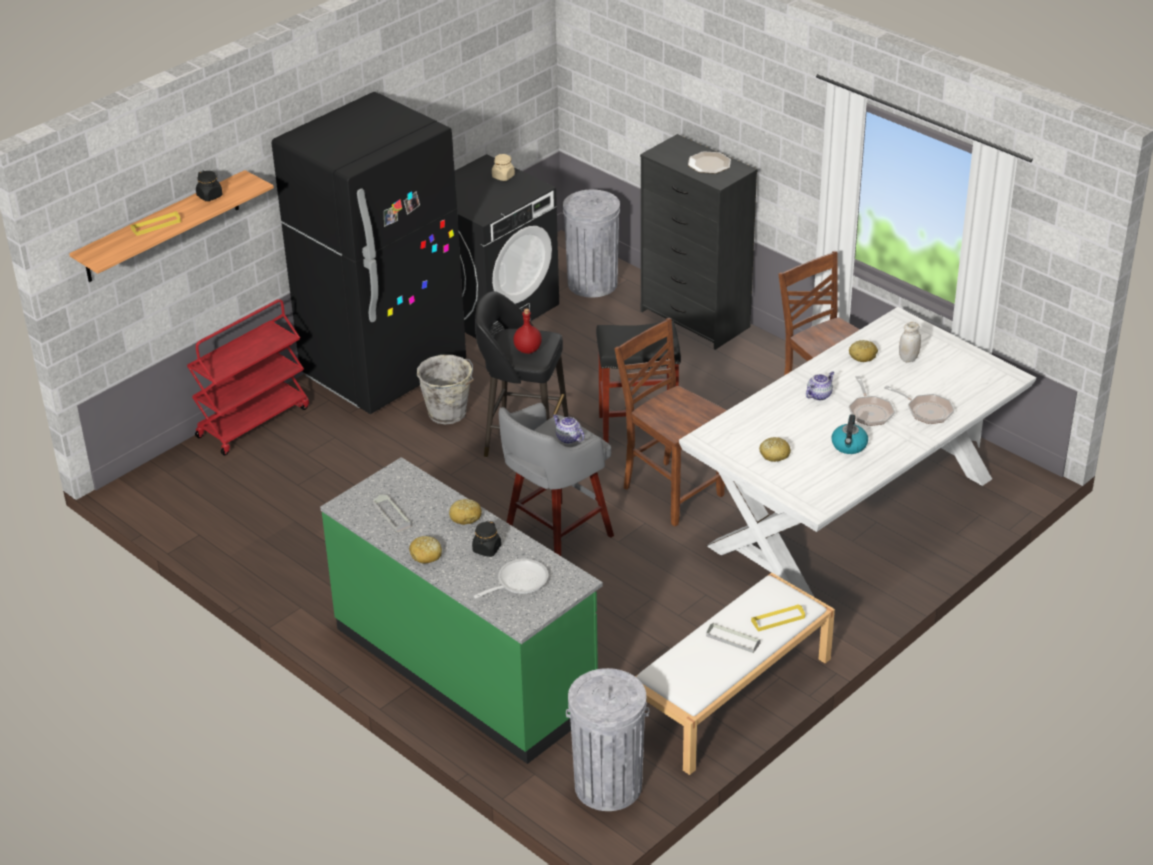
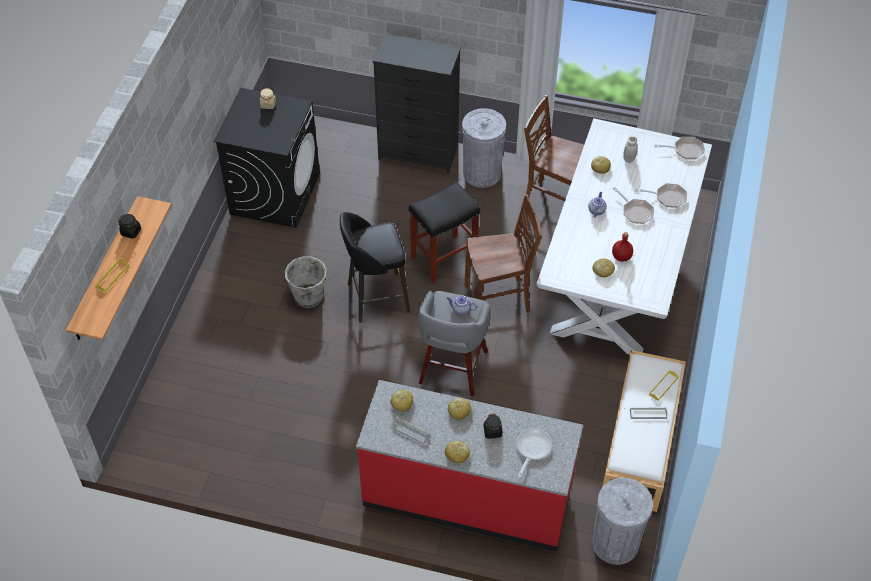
camera: 30 degrees left, 15 degrees up
red cart [187,299,309,455] -> none
black fridge [271,92,466,414] -> none
green counter [320,457,603,764] -> red counter [356,380,583,552]
red bottle [513,309,542,354] -> red bottle moved to [612,232,633,262]
grey trash can [563,189,620,298] -> grey trash can moved to [462,108,506,188]
brown chair [614,318,727,526] -> brown chair turned 150 degrees clockwise [464,194,542,313]
plate [688,152,731,174] -> none
kettle [832,414,868,454] -> none
none -> bread [390,390,413,412]
none -> frying pan [654,137,705,159]

